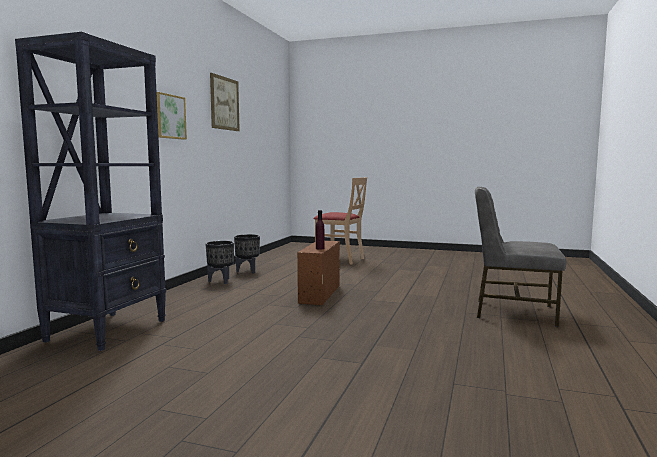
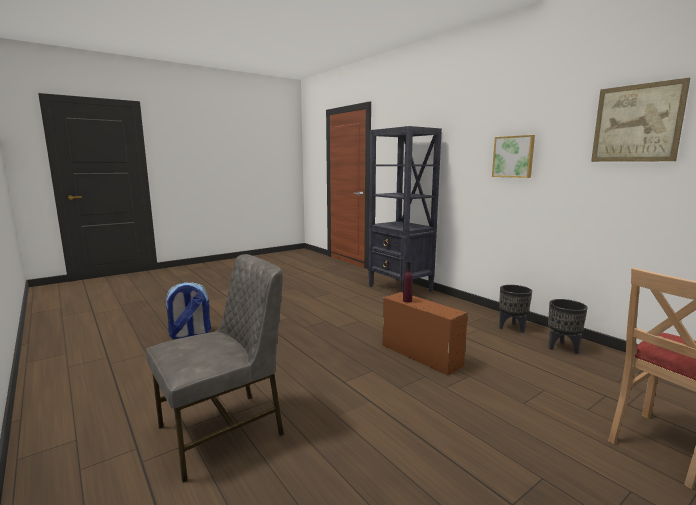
camera: 125 degrees right, 5 degrees up
none -> backpack [164,282,211,339]

